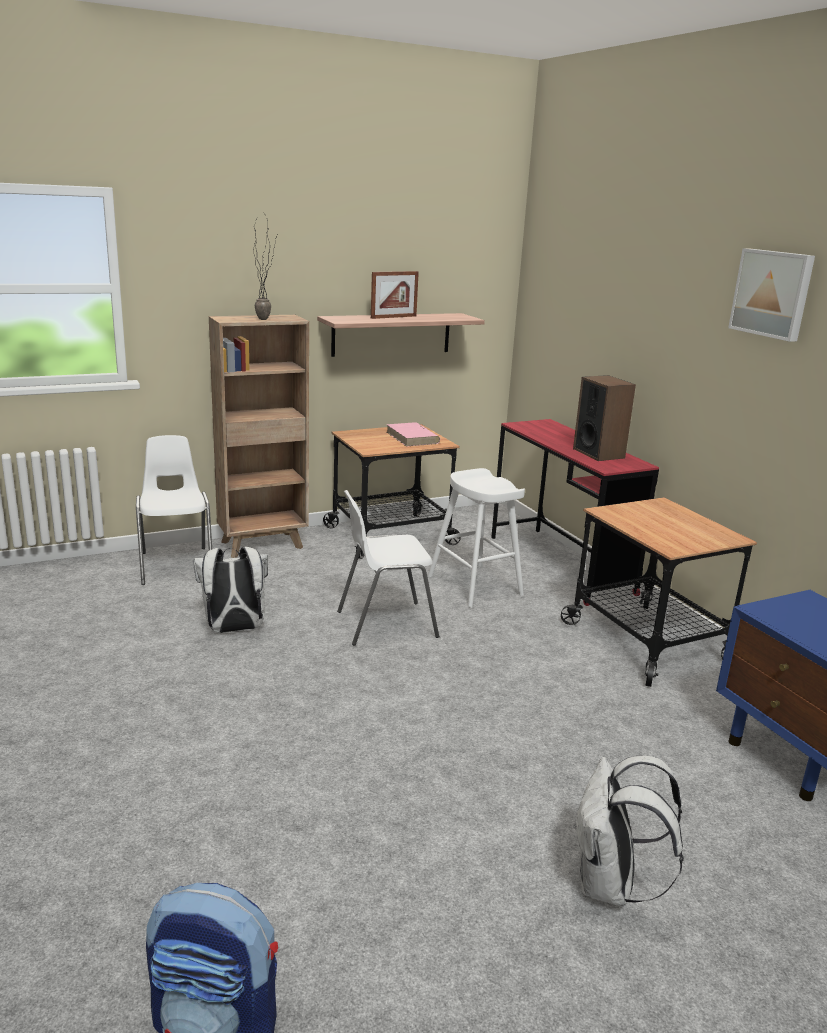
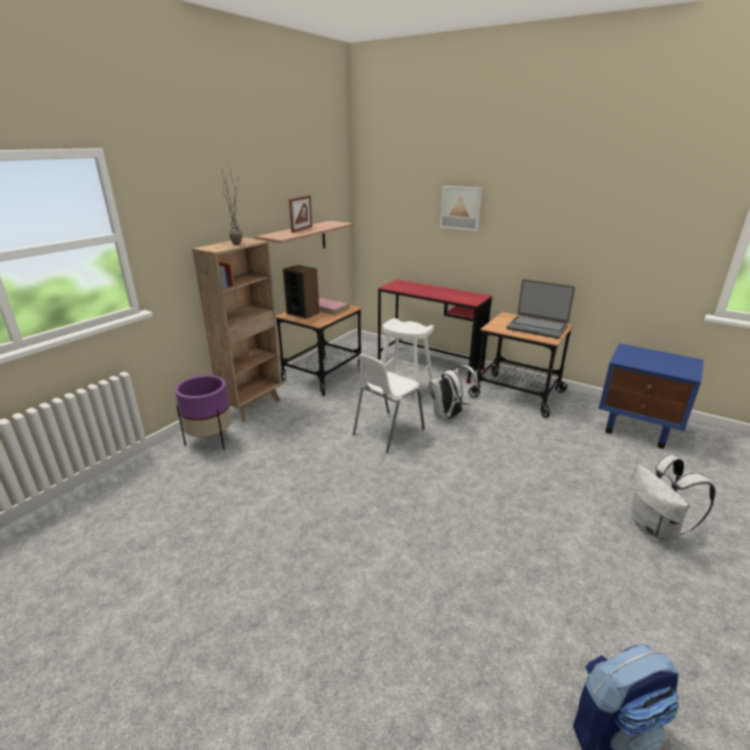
camera: 30 degrees left, 5 degrees up
white chair [136,435,212,585] -> purple planter [175,375,232,450]
white backpack [193,547,268,633] -> white backpack moved to [429,365,479,420]
speaker [573,375,636,461] -> speaker moved to [283,265,319,319]
picture [728,248,815,342] -> picture moved to [440,186,482,231]
none -> laptop [506,279,575,339]

